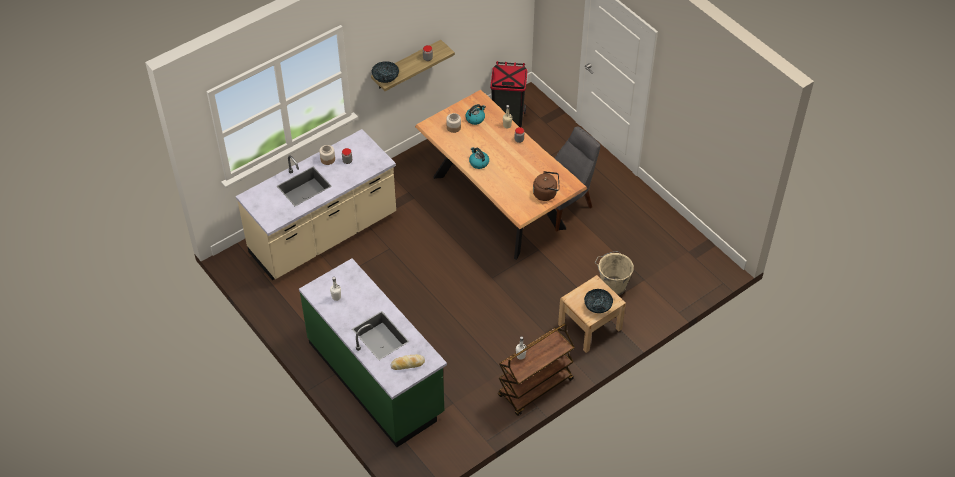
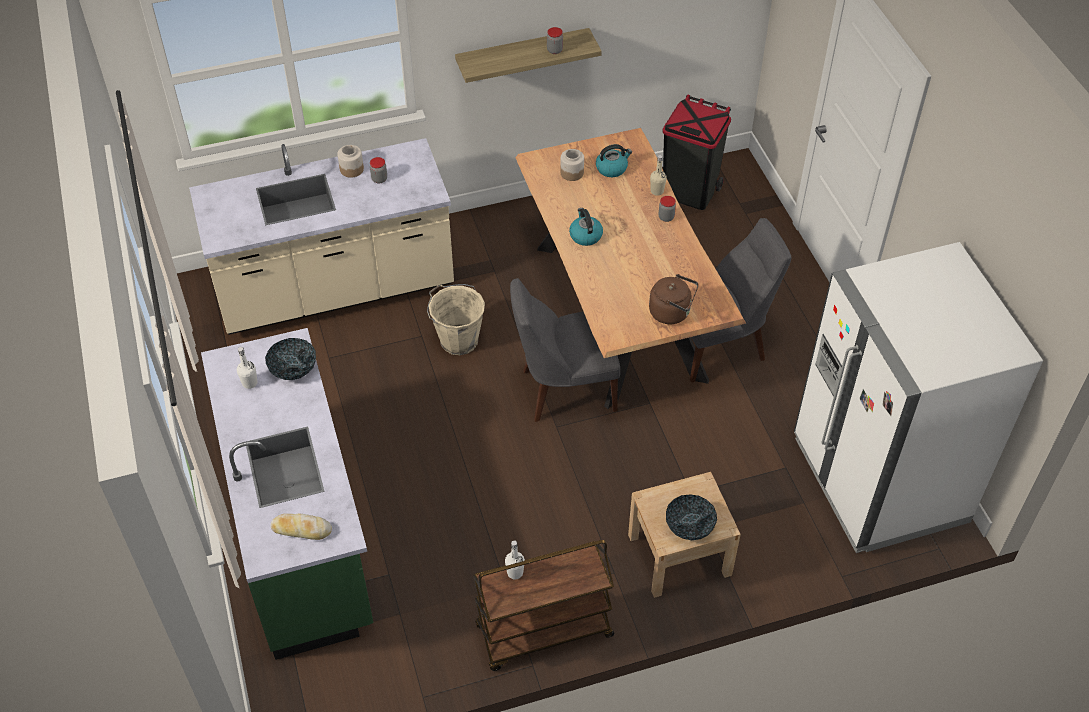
camera: 20 degrees right, 0 degrees up
bowl [372,61,399,83] -> bowl moved to [265,338,316,380]
beige bucket [595,251,634,296] -> beige bucket moved to [427,284,485,355]
none -> grey chair [510,278,620,422]
none -> white fridge [794,242,1043,553]

